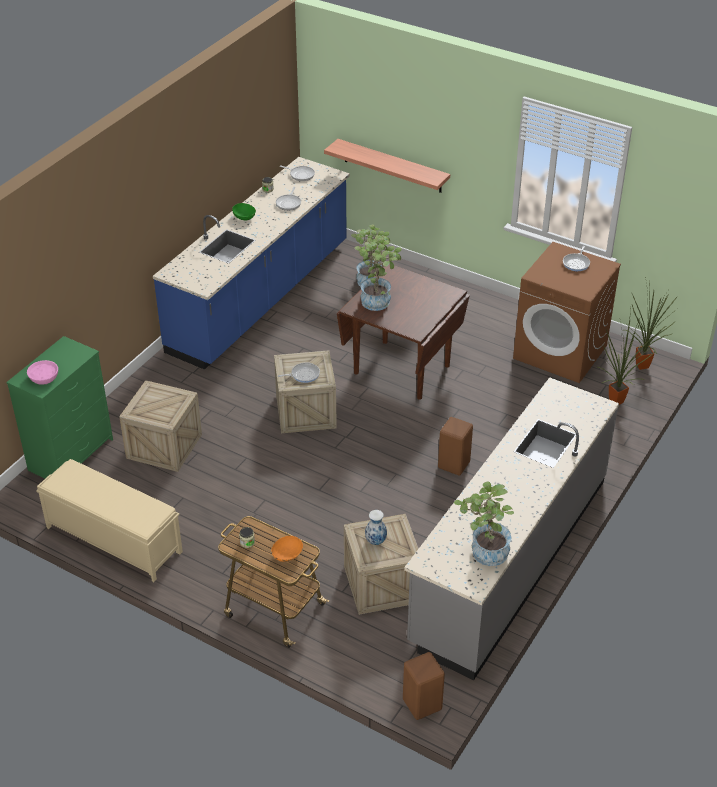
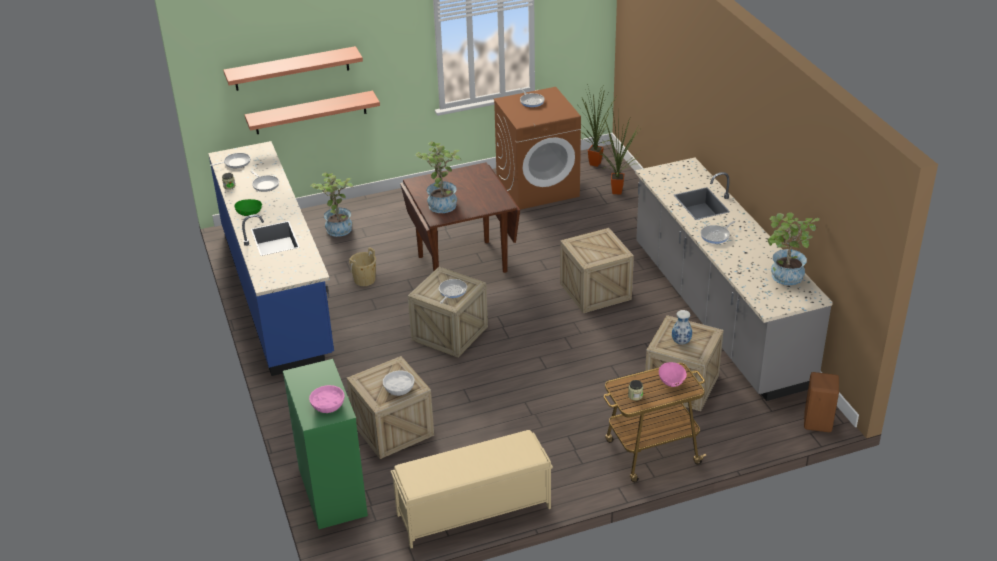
camera: 50 degrees left, 5 degrees down
orange bowl [271,536,303,562] -> pink bowl [659,362,687,387]
brown stool [438,417,473,475] -> crate [560,228,634,313]
none -> shelf [223,46,363,91]
none -> beige bucket [349,247,376,286]
none -> white bowl [383,371,414,396]
none -> frying pan [701,221,735,244]

